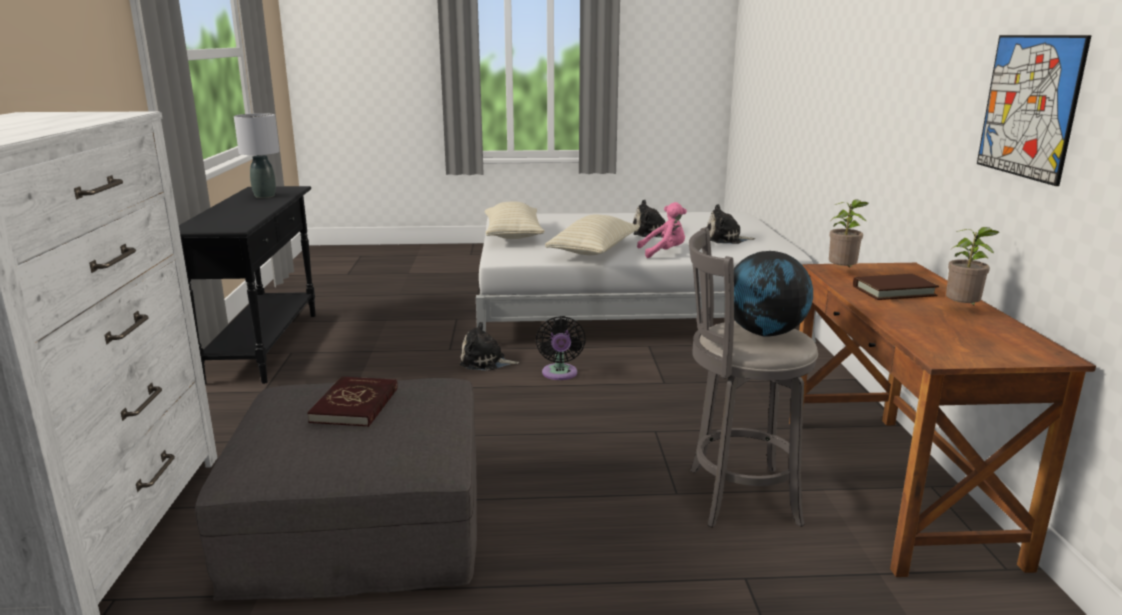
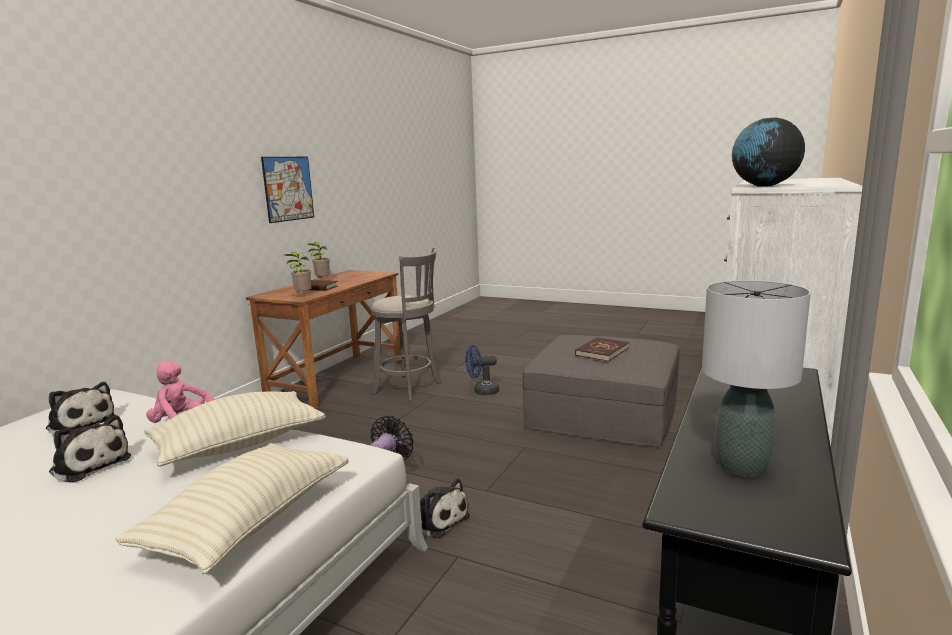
camera: 150 degrees left, 5 degrees down
globe [734,251,813,337] -> globe moved to [732,118,805,187]
none -> blue fan [465,345,499,395]

